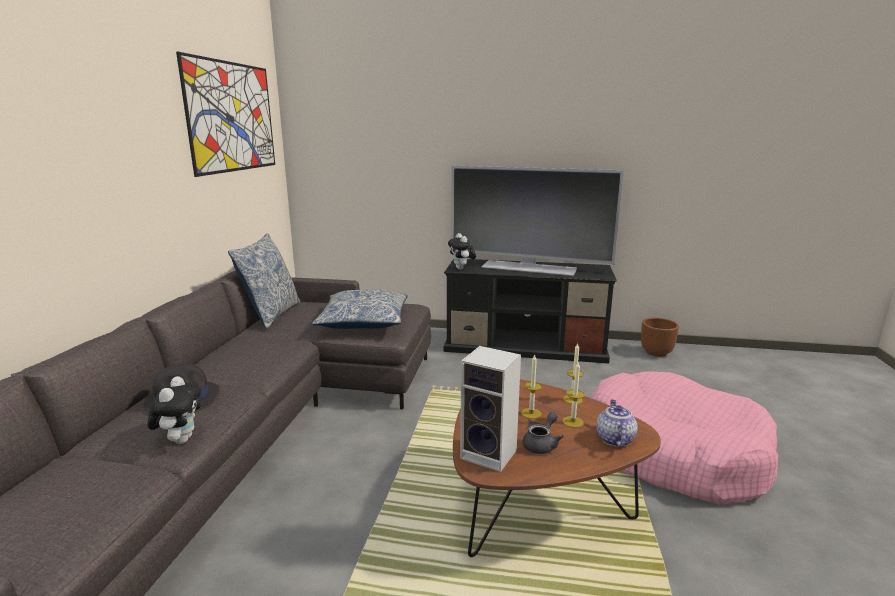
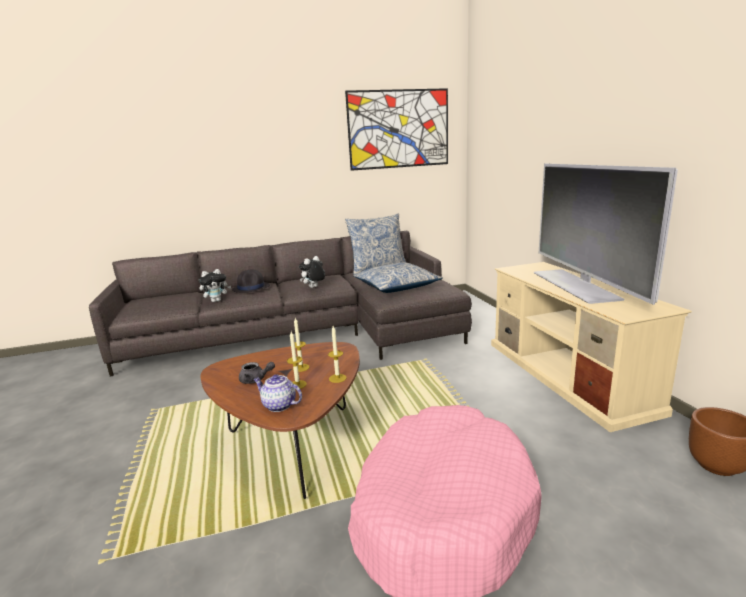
camera: 65 degrees right, 0 degrees up
black tv stand [443,259,617,364] -> beige tv stand [491,262,692,432]
plush toy [448,233,476,270] -> plush toy moved to [299,256,325,288]
speaker [460,346,521,472] -> none
teapot [596,400,638,447] -> teapot turned 135 degrees counterclockwise [253,374,302,412]

